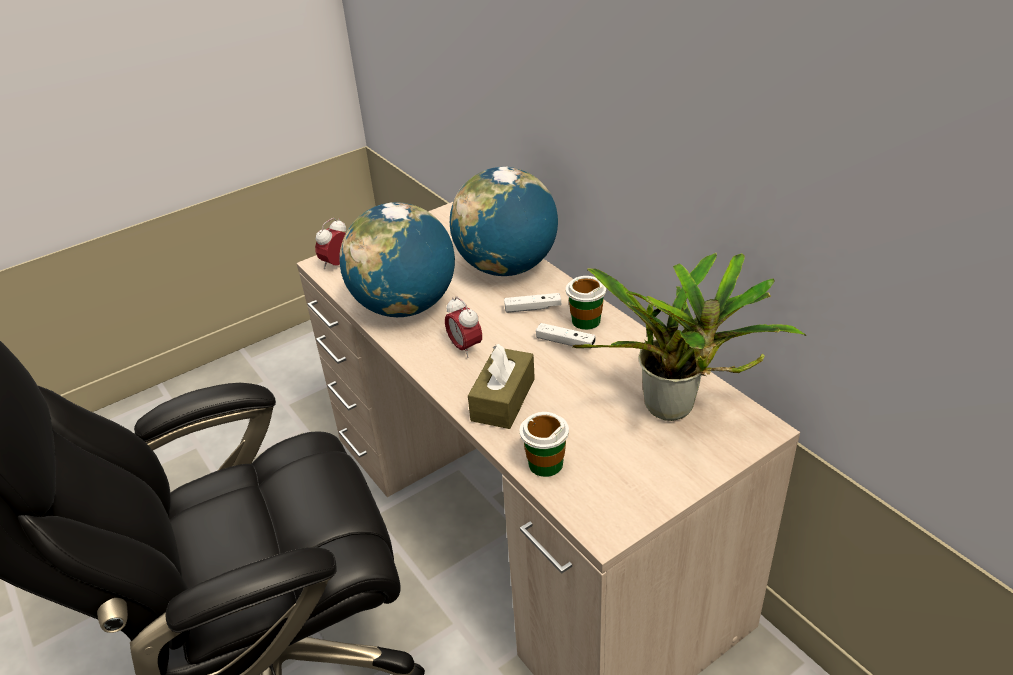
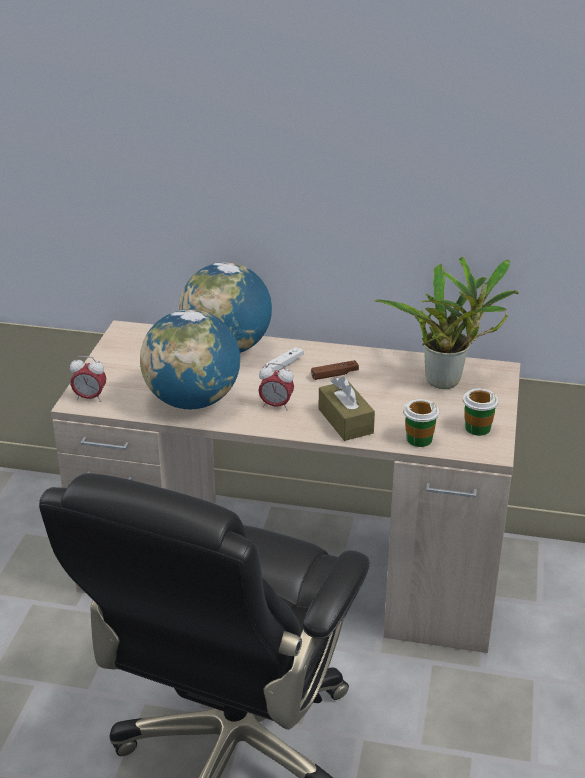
camera: 45 degrees left, 5 degrees down
alarm clock [315,218,346,269] -> alarm clock turned 75 degrees counterclockwise [70,356,106,402]
white game controller [536,323,596,346] -> brown game controller [311,360,359,380]
cup [566,276,606,330] -> cup moved to [463,388,499,436]

